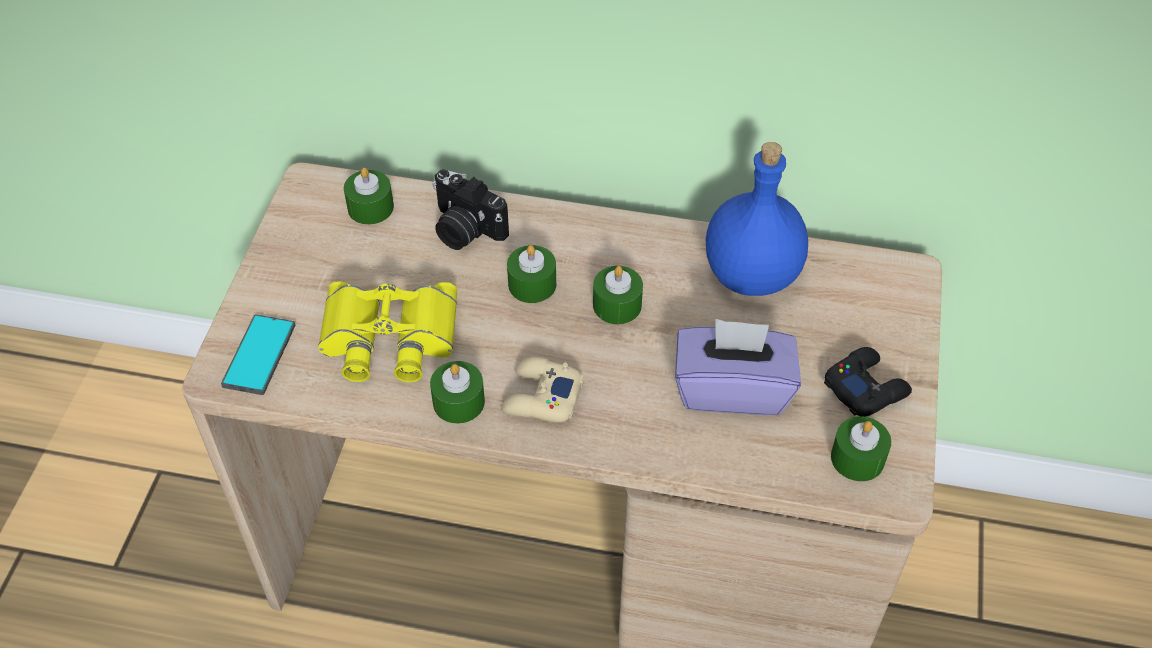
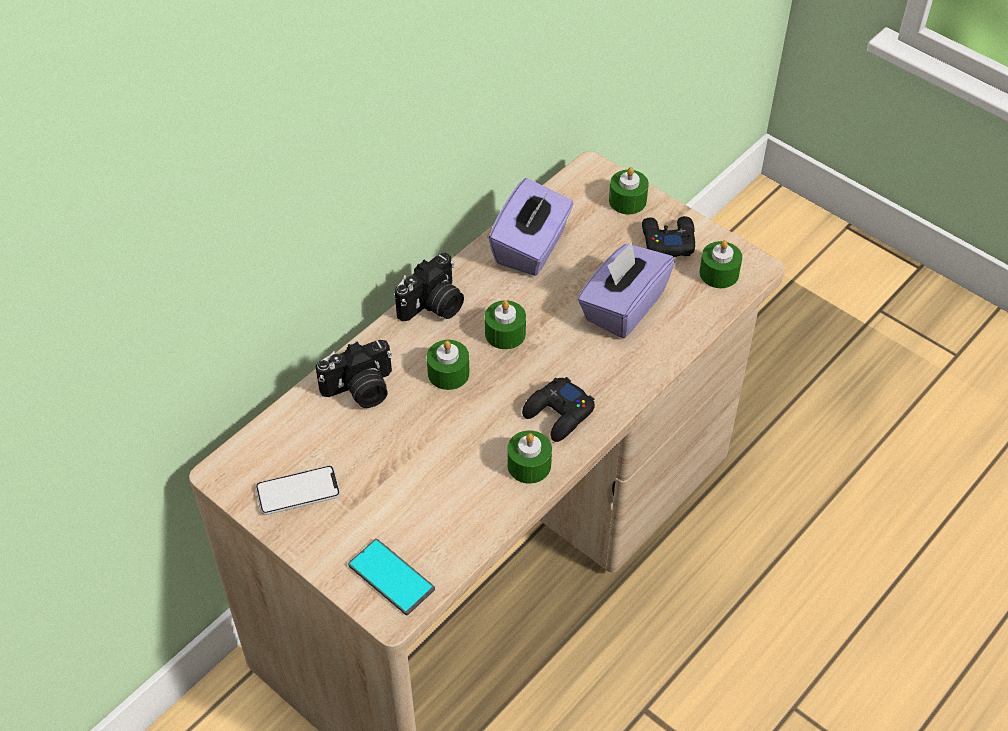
camera: 60 degrees left, 0 degrees up
yellow binoculars [318,281,457,382] -> none
green candle [344,168,394,225] -> green candle moved to [609,167,649,214]
beige game controller [501,357,584,423] -> black game controller [522,377,595,442]
blue bottle [706,142,808,296] -> purple tissue box [488,178,574,276]
none -> phone [255,466,340,515]
none -> camera [395,253,464,322]

